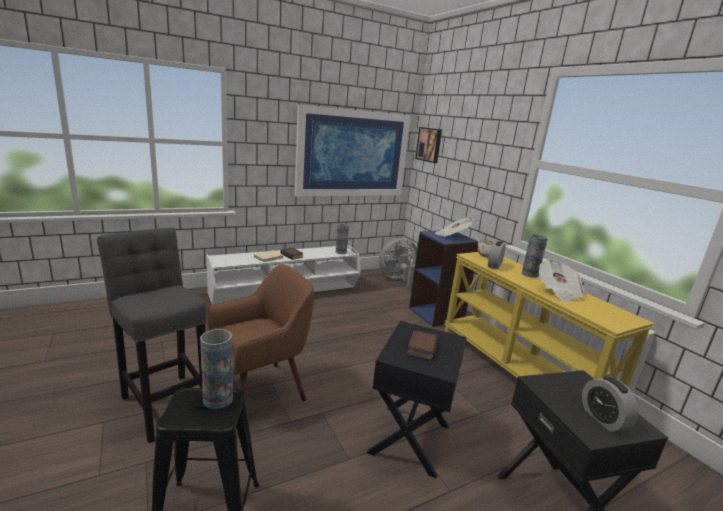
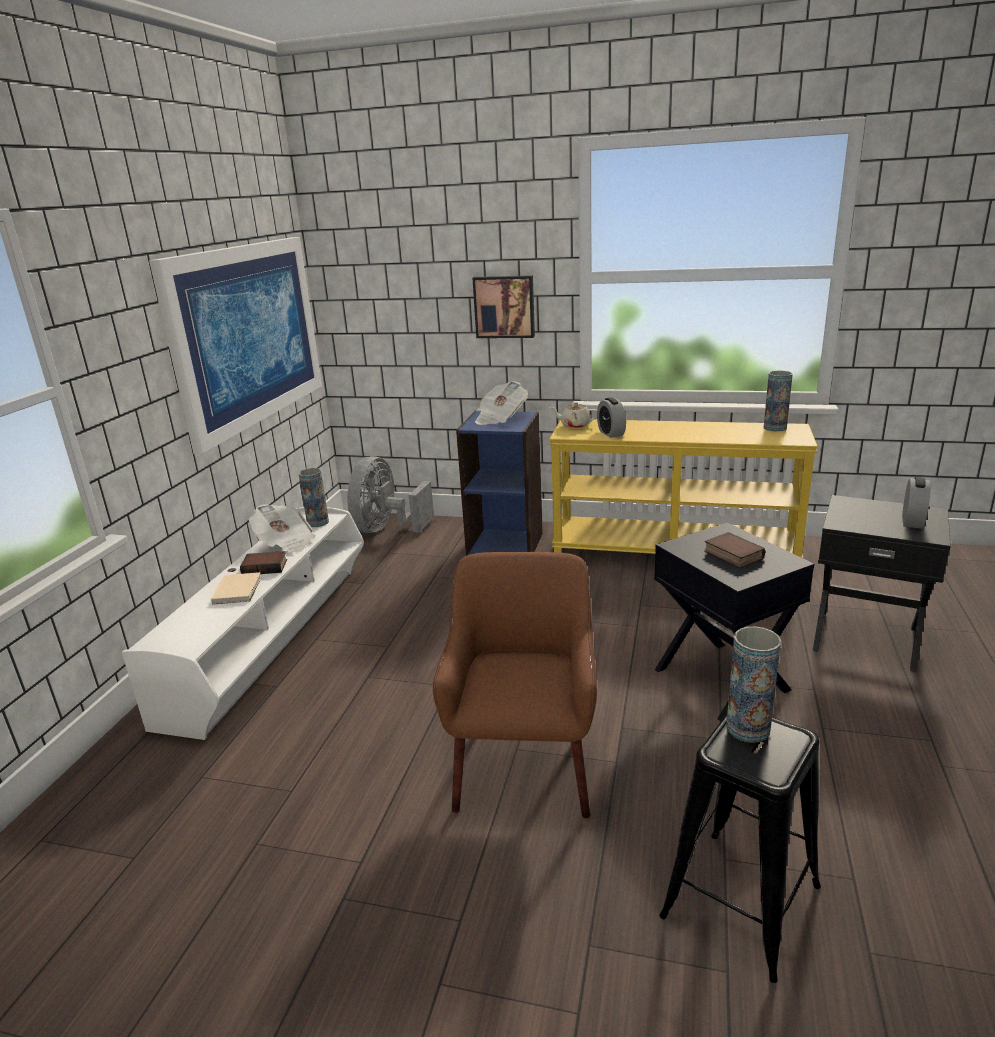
camera: 45 degrees left, 5 degrees up
grey stool [97,228,207,443] -> none
picture [415,127,442,163] -> picture moved to [472,275,535,338]
vase [522,234,548,278] -> vase moved to [764,371,793,431]
newspaper [539,259,585,302] -> newspaper moved to [249,504,316,554]
alarm clock [582,376,639,432] -> alarm clock turned 90 degrees counterclockwise [902,477,930,529]

